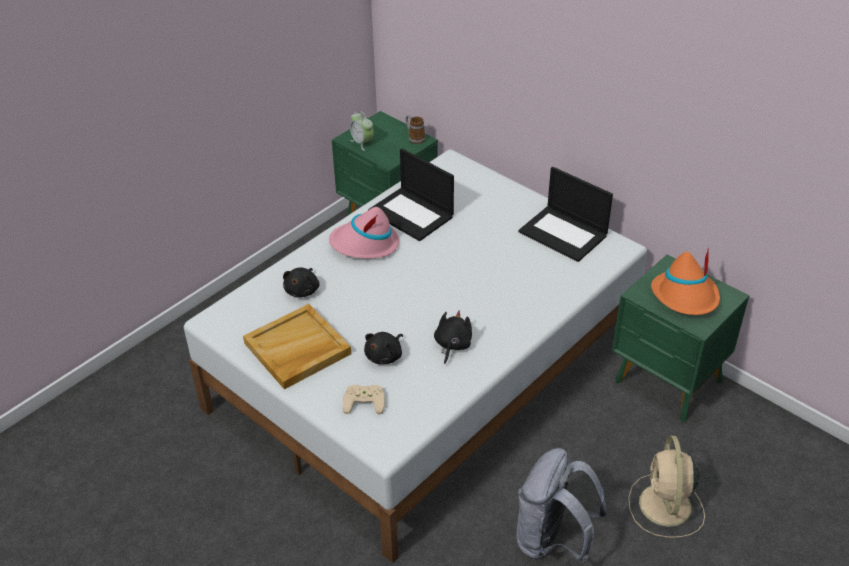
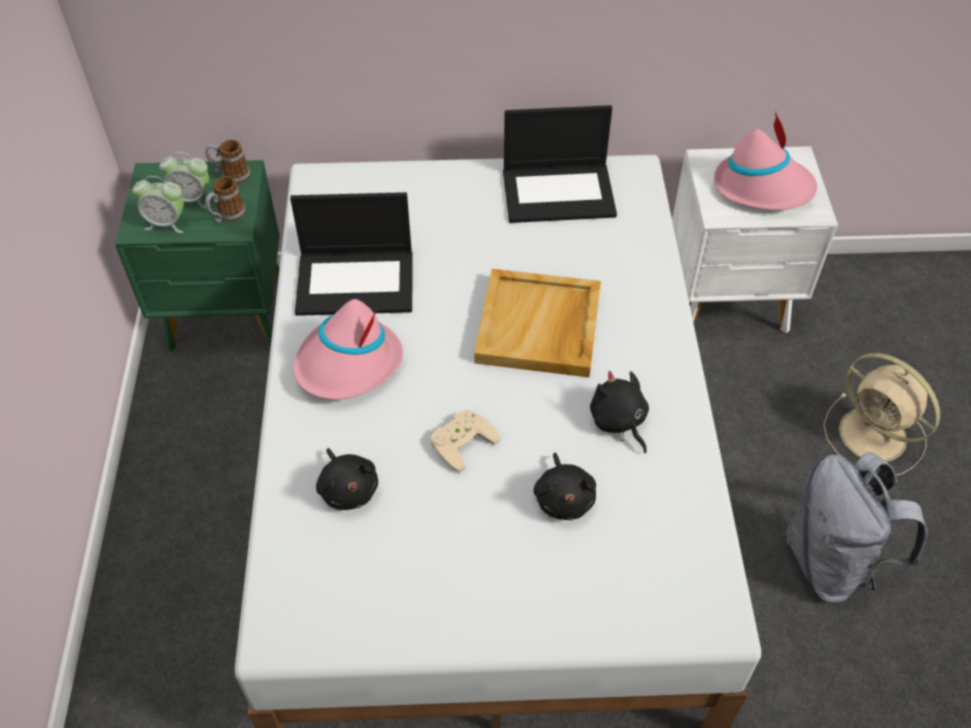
camera: 45 degrees left, 10 degrees up
beige tray [243,304,351,389] -> beige tray moved to [474,269,601,377]
beige game controller [343,385,385,414] -> beige game controller moved to [430,409,500,473]
green nightstand [612,255,749,422] -> white nightstand [672,146,838,333]
orange hat [651,247,720,315] -> pink hat [714,111,817,210]
none -> alarm clock [160,152,209,208]
none -> mug [205,176,245,223]

